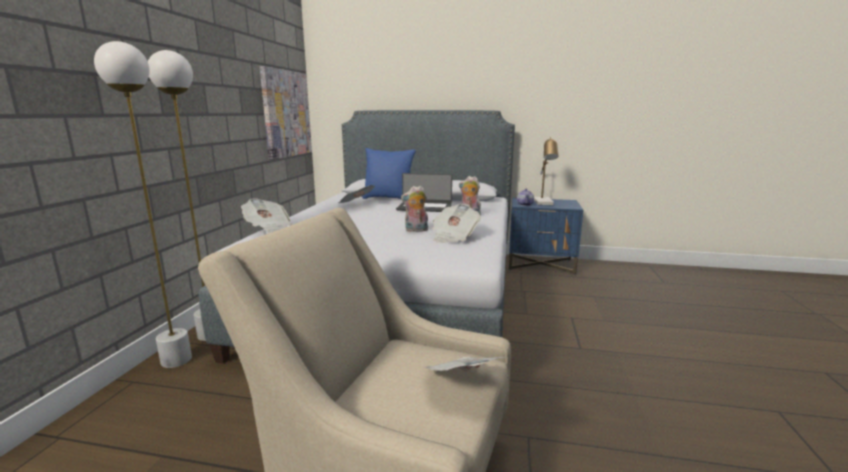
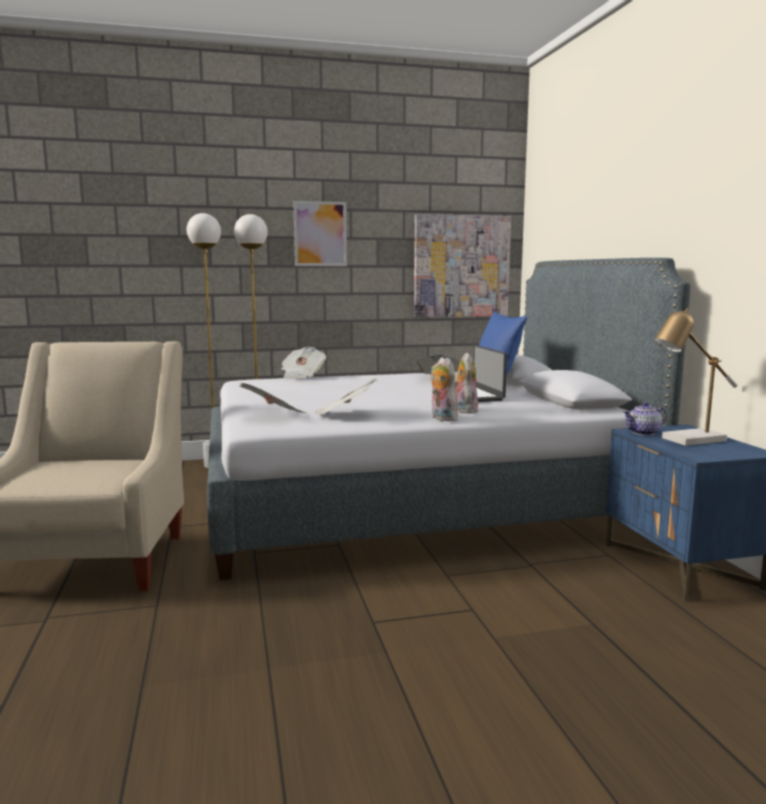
camera: 65 degrees right, 5 degrees down
plush toy [401,186,428,232] -> plush toy moved to [431,357,458,421]
newspaper [424,356,509,371] -> newspaper moved to [240,383,307,413]
none -> picture [293,201,347,266]

